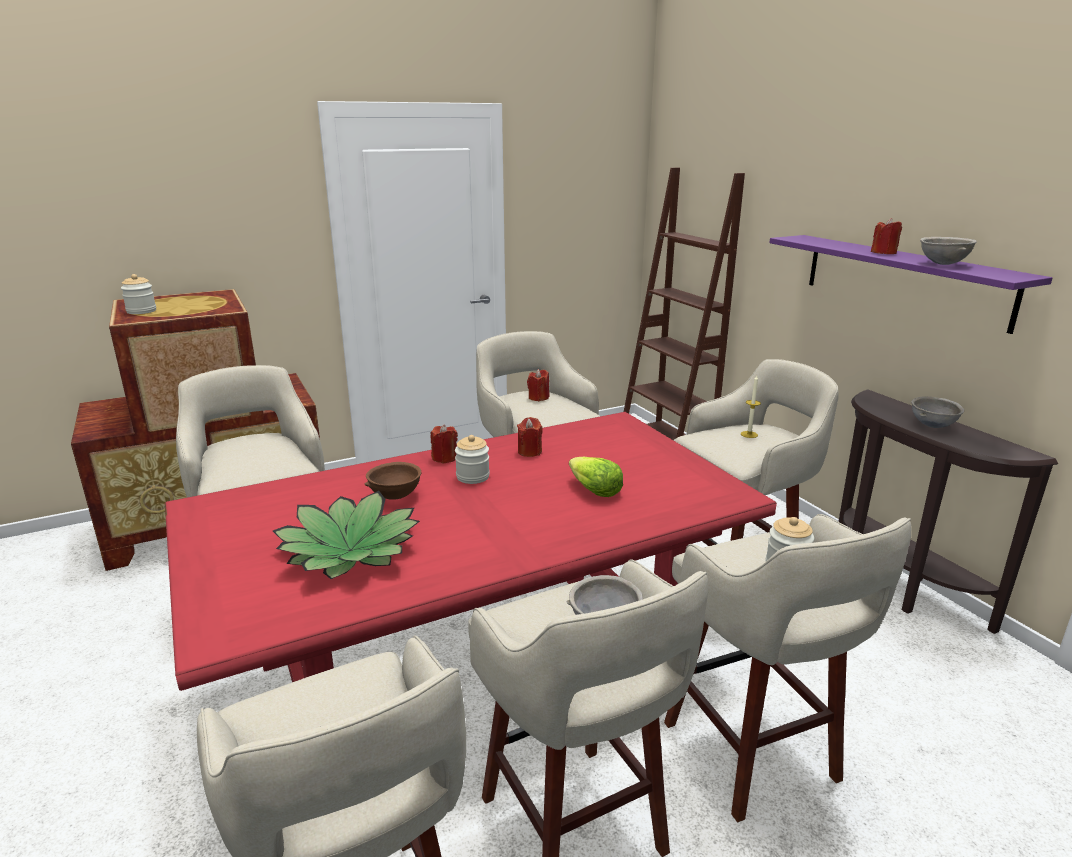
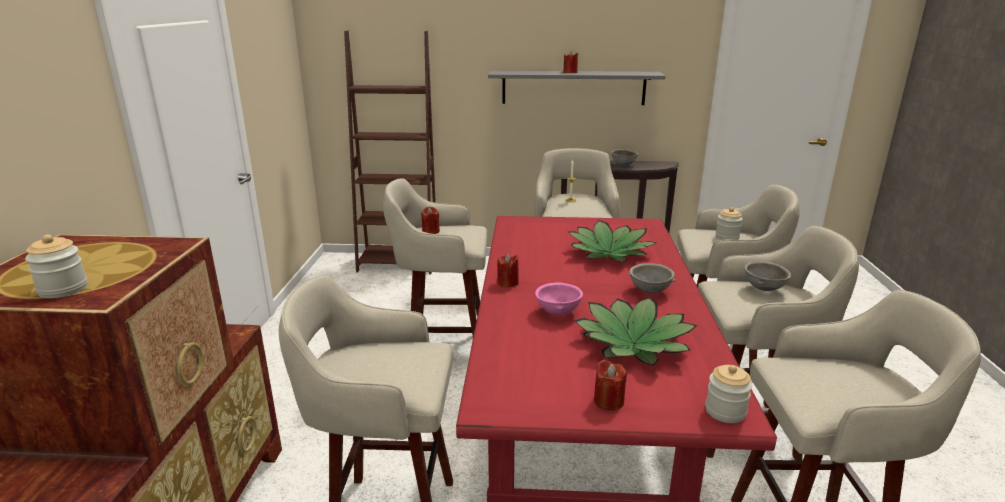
camera: 60 degrees left, 0 degrees up
brown bowl [365,462,422,500] -> pink bowl [535,282,583,315]
jar [455,435,490,484] -> jar moved to [705,365,752,423]
red candle [517,417,543,457] -> red candle moved to [594,360,627,410]
lettuce [569,457,623,497] -> potted plant [568,220,656,262]
purple shelf [769,235,1052,334] -> grey shelf [488,71,665,105]
grey bowl [920,237,977,265] -> grey bowl moved to [628,263,676,294]

